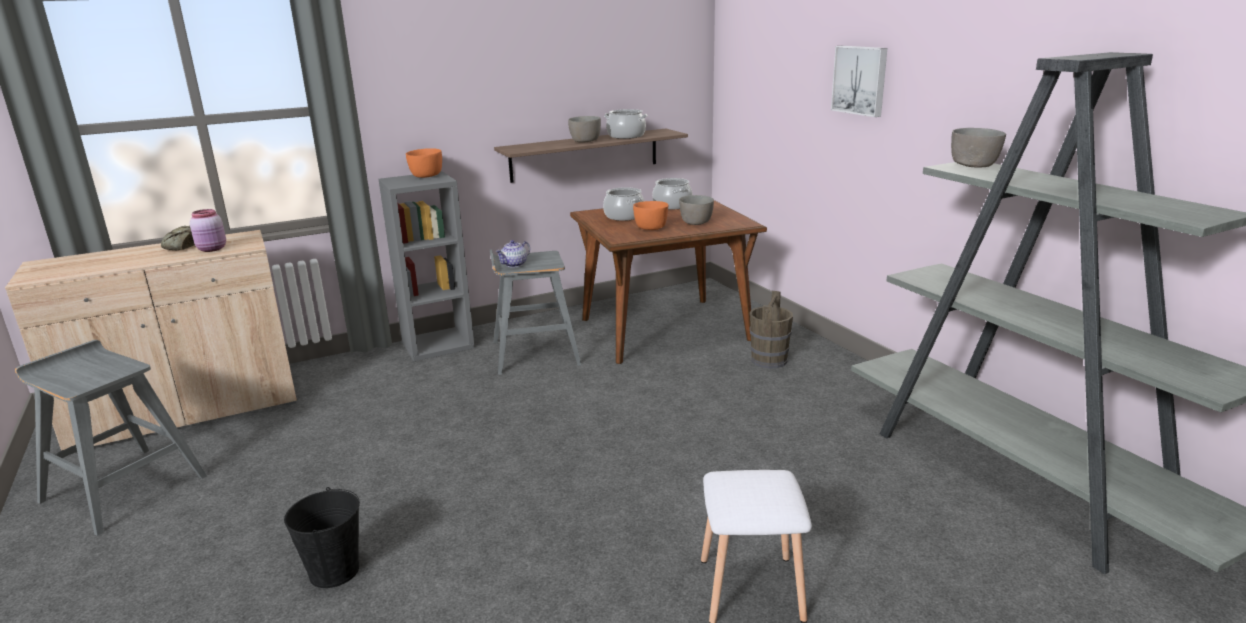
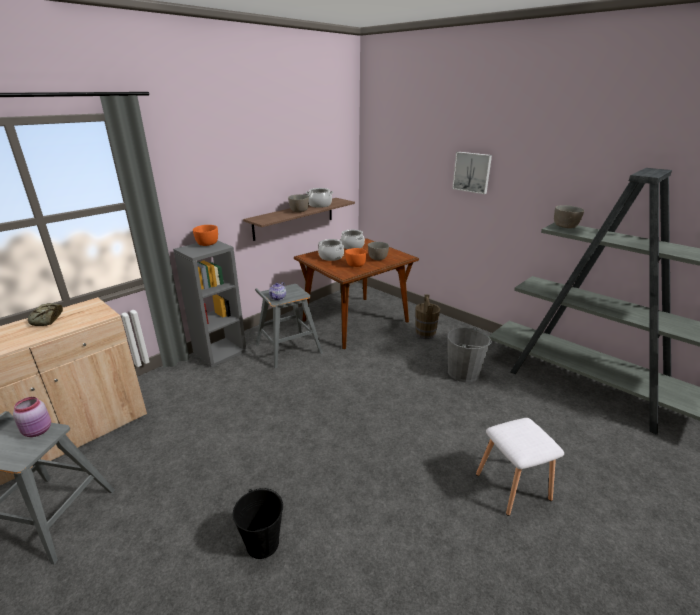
camera: 20 degrees left, 5 degrees up
pink jar [190,209,226,252] -> pink jar moved to [13,397,51,437]
none -> grey bucket [447,327,492,382]

